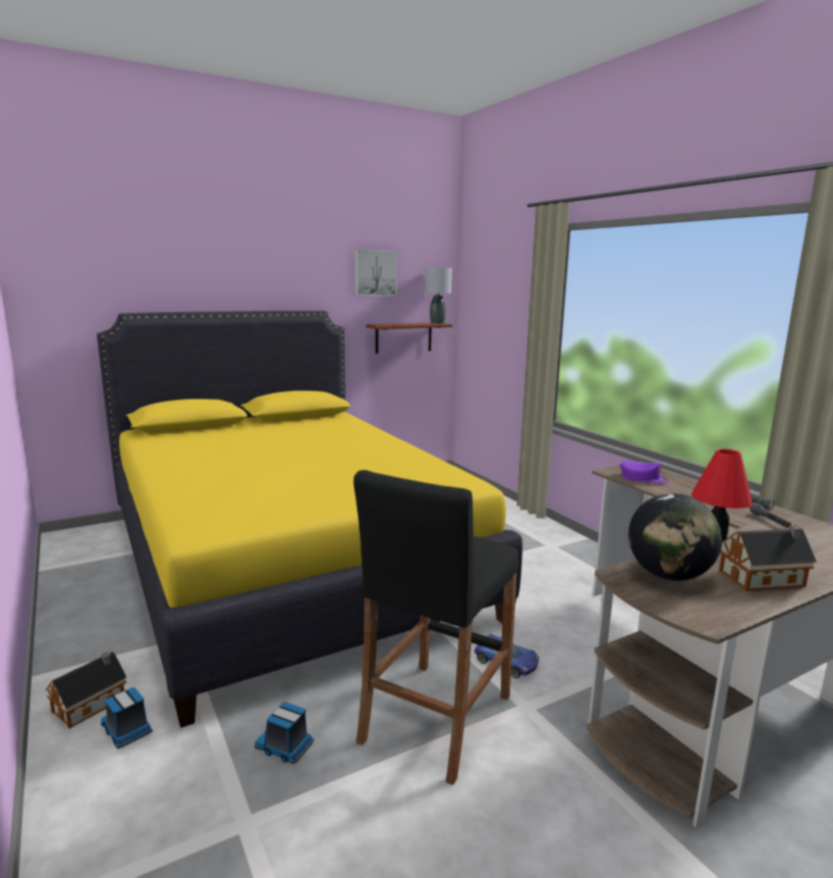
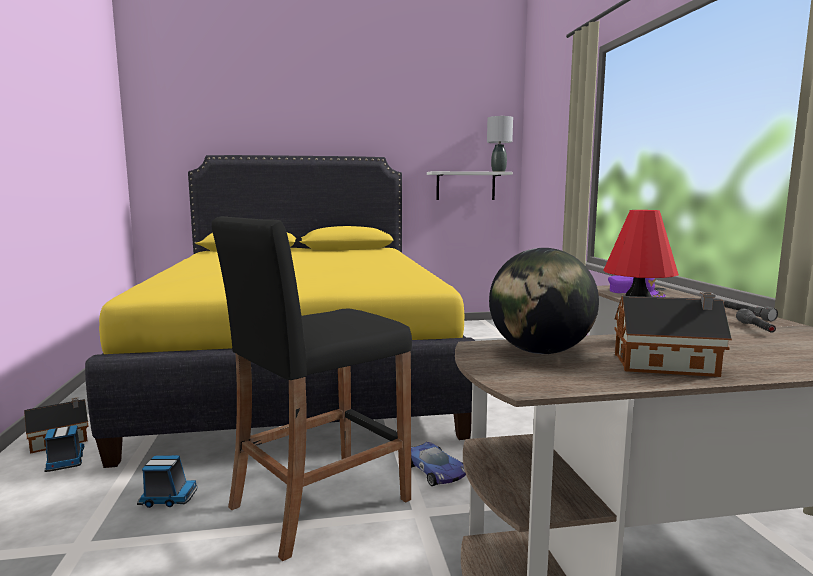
camera: 20 degrees right, 5 degrees down
toy truck [255,702,314,764] -> toy truck turned 135 degrees clockwise [137,455,197,508]
picture [355,249,397,296] -> none
brown shelf [366,323,453,354] -> white shelf [427,171,513,200]

